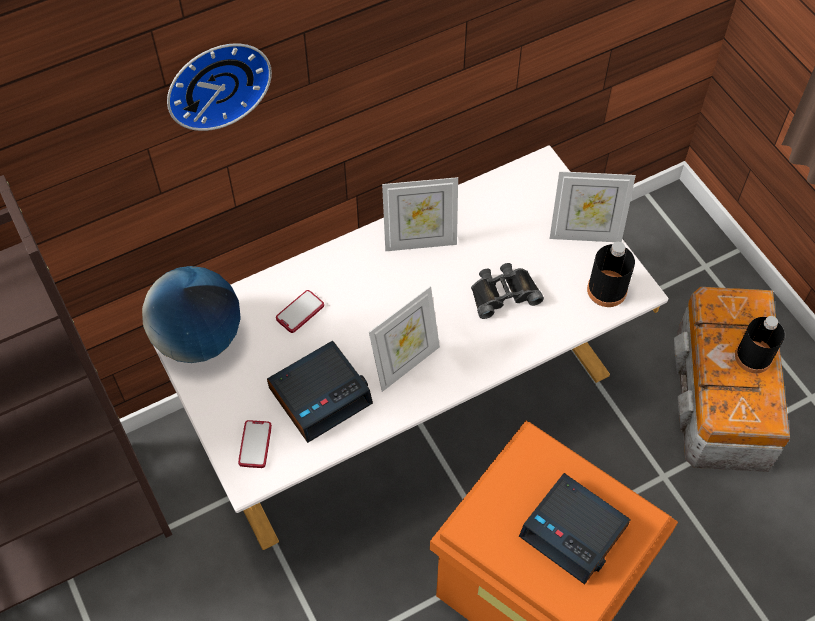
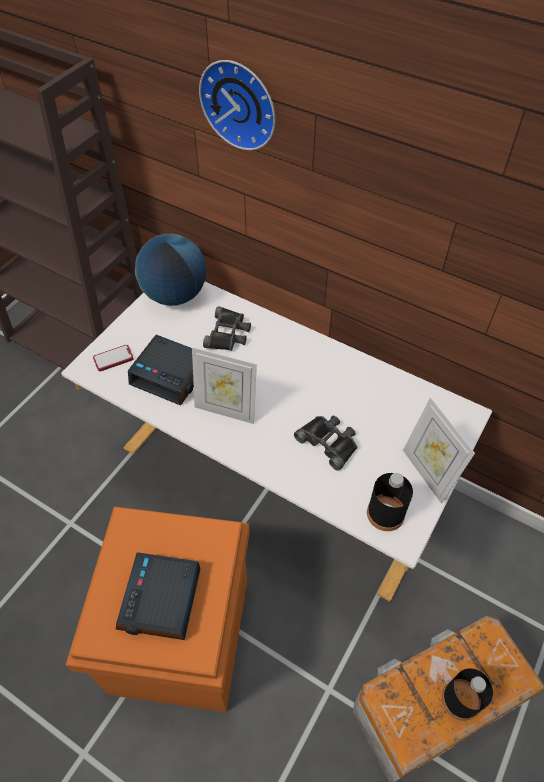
camera: 60 degrees right, 5 degrees down
phone [276,290,324,333] -> black binoculars [203,306,251,351]
picture frame [382,177,458,251] -> none

